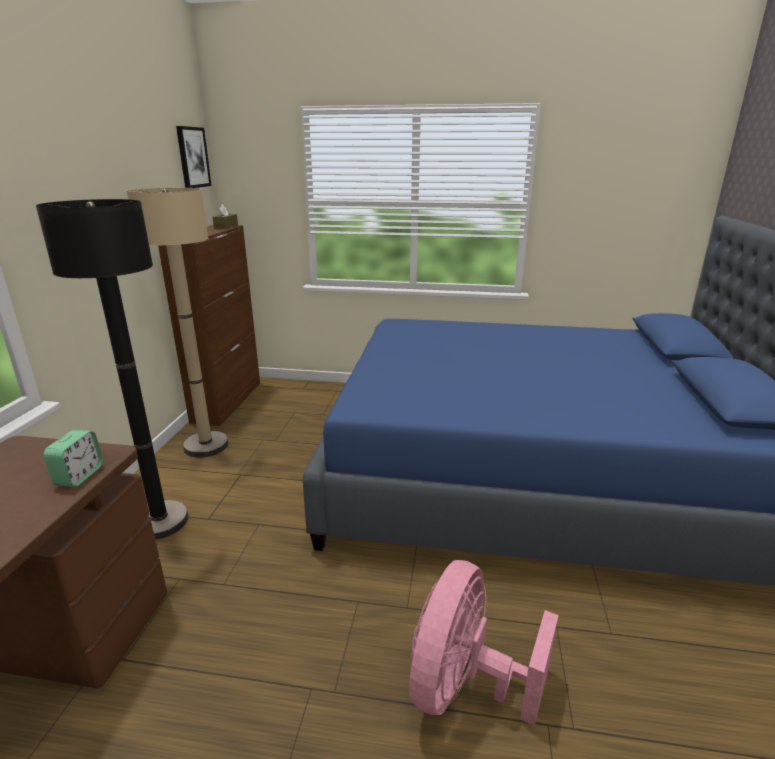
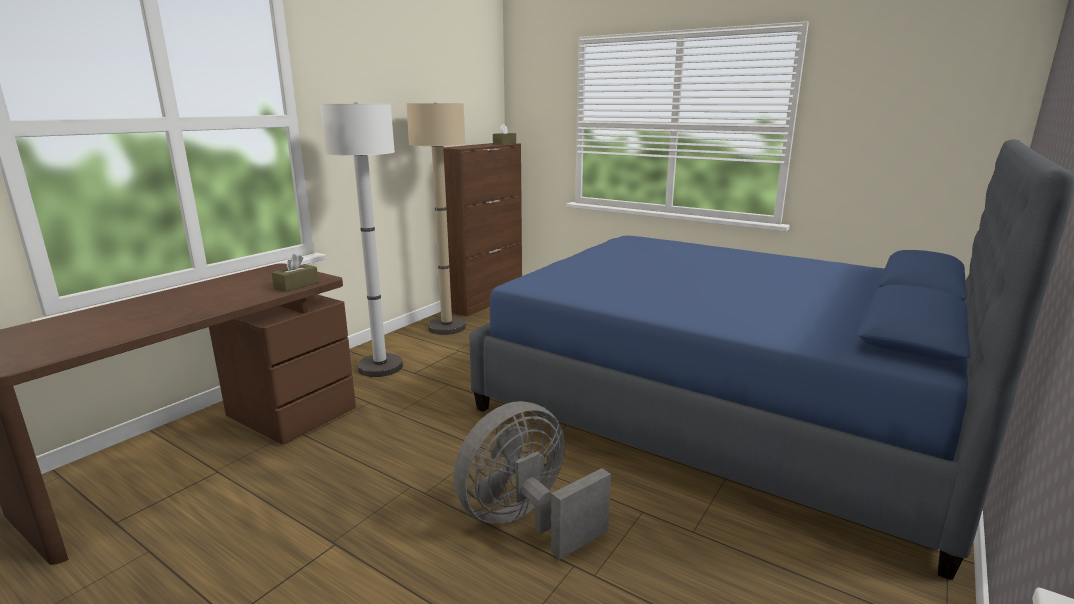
camera: 25 degrees right, 5 degrees down
black floor lamp [36,199,188,540] -> white floor lamp [320,103,403,377]
alarm clock [43,430,103,487] -> brown tissue box [272,254,319,292]
picture [176,126,212,188] -> none
pink fan [409,560,559,726] -> grey fan [453,401,611,560]

